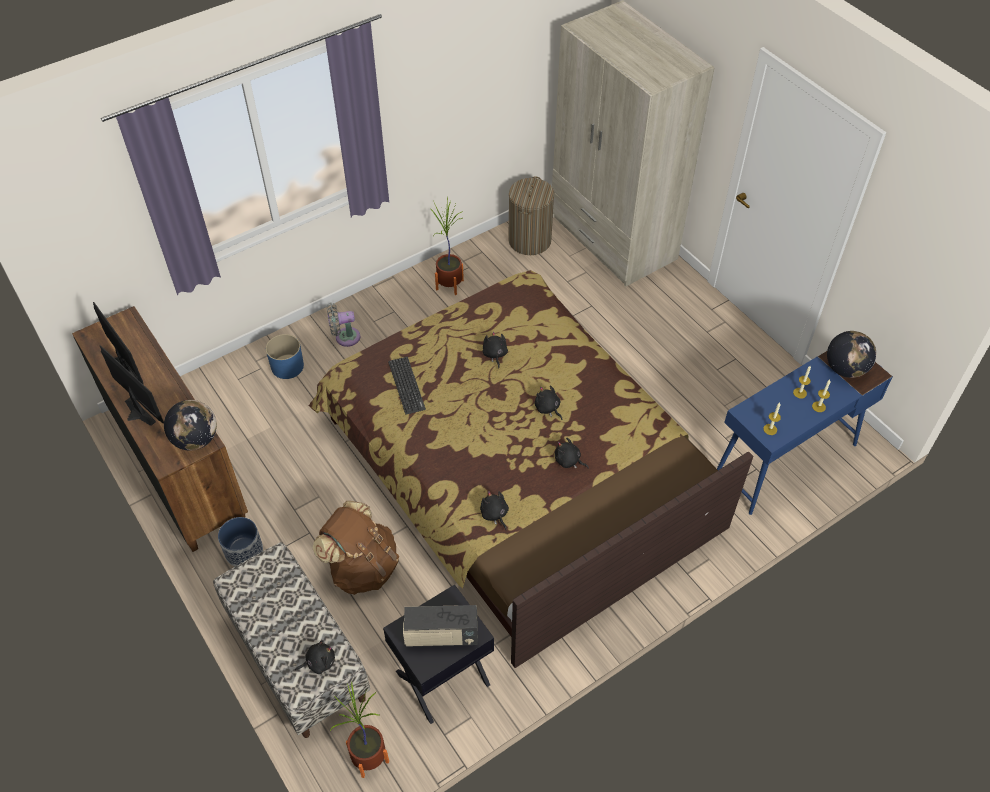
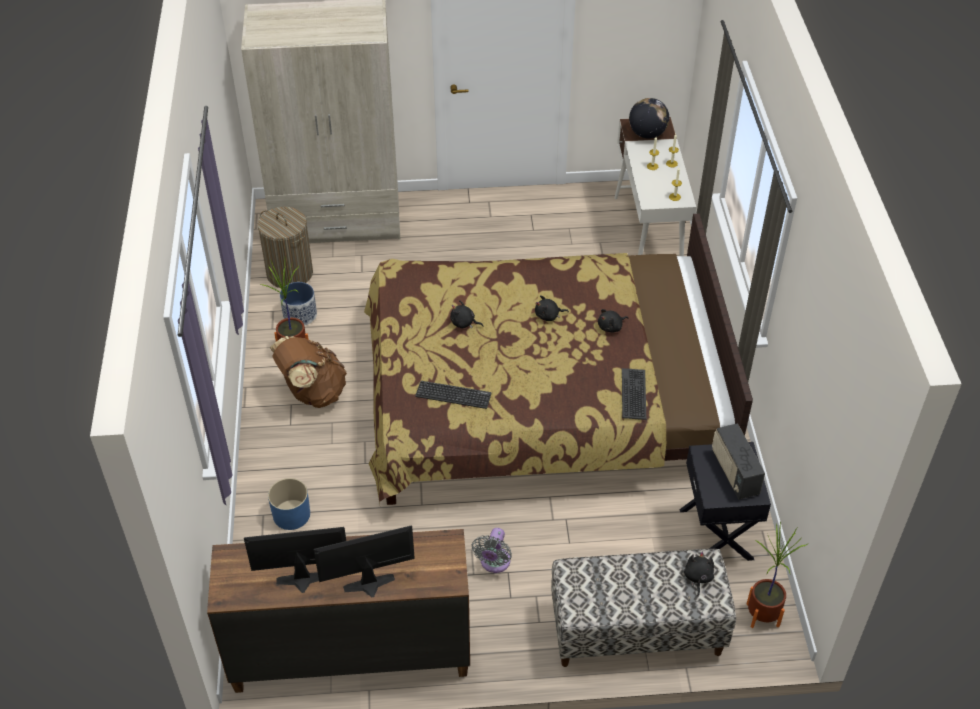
camera: 60 degrees left, 5 degrees down
globe [164,400,217,451] -> none
planter [218,517,263,566] -> planter moved to [280,282,317,326]
brown backpack [313,501,399,595] -> brown backpack moved to [270,336,347,408]
grey fan [327,303,361,347] -> grey fan moved to [472,528,512,573]
radio [403,605,478,647] -> radio turned 135 degrees clockwise [712,423,765,500]
black plush toy [480,491,509,530] -> keyboard [622,368,646,420]
blue desk [717,351,893,515] -> white desk [615,116,696,256]

